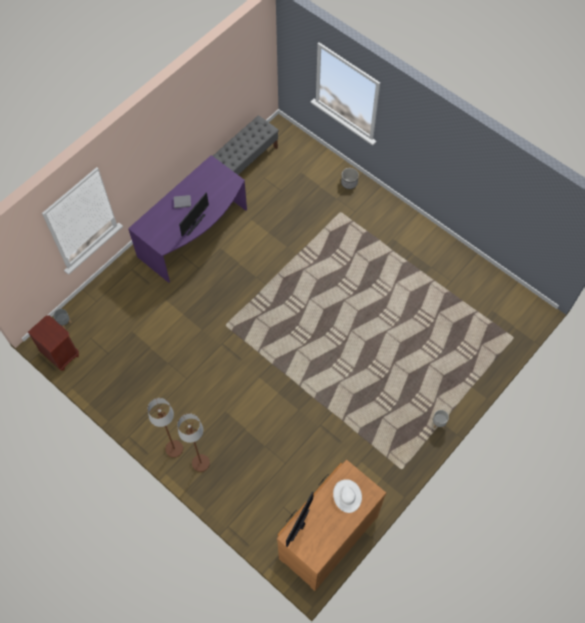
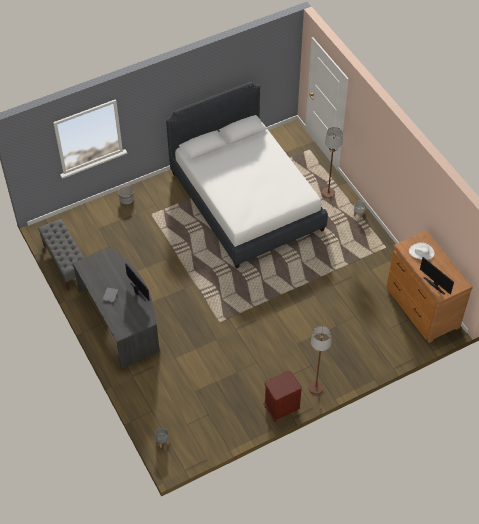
camera: 70 degrees left, 10 degrees down
brown nightstand [28,316,79,370] -> brown nightstand moved to [264,371,302,422]
purple desk [128,155,247,283] -> grey desk [73,247,160,369]
brown floor lamp [177,413,210,472] -> brown floor lamp moved to [322,127,343,198]
none -> white bed [166,82,328,269]

